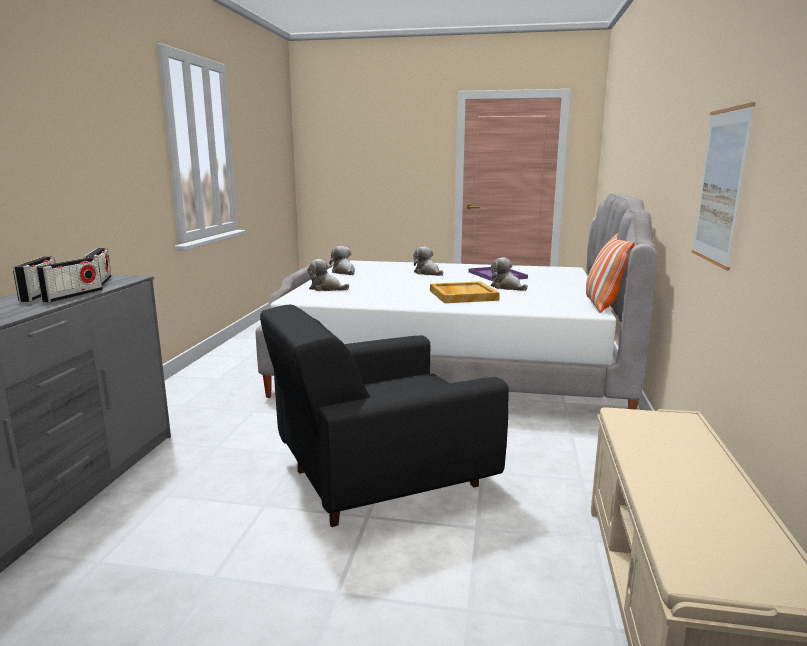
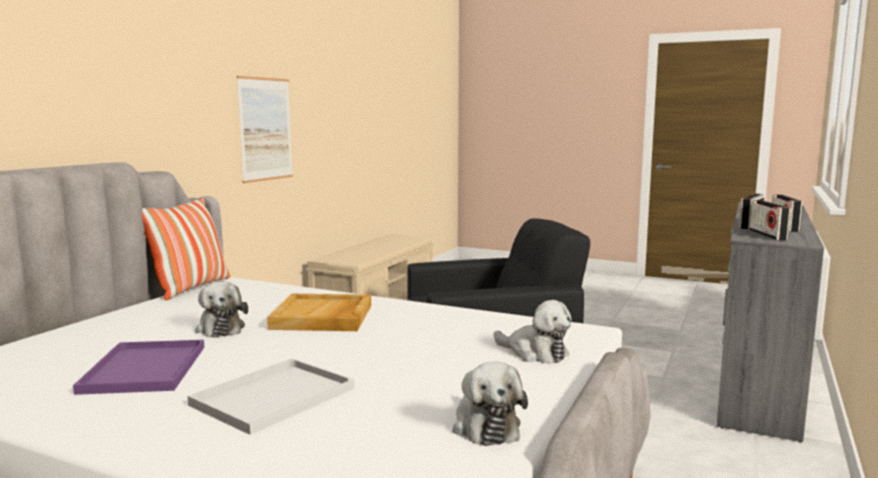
camera: 165 degrees left, 5 degrees down
plush toy [413,246,443,276] -> white tray [188,358,355,435]

